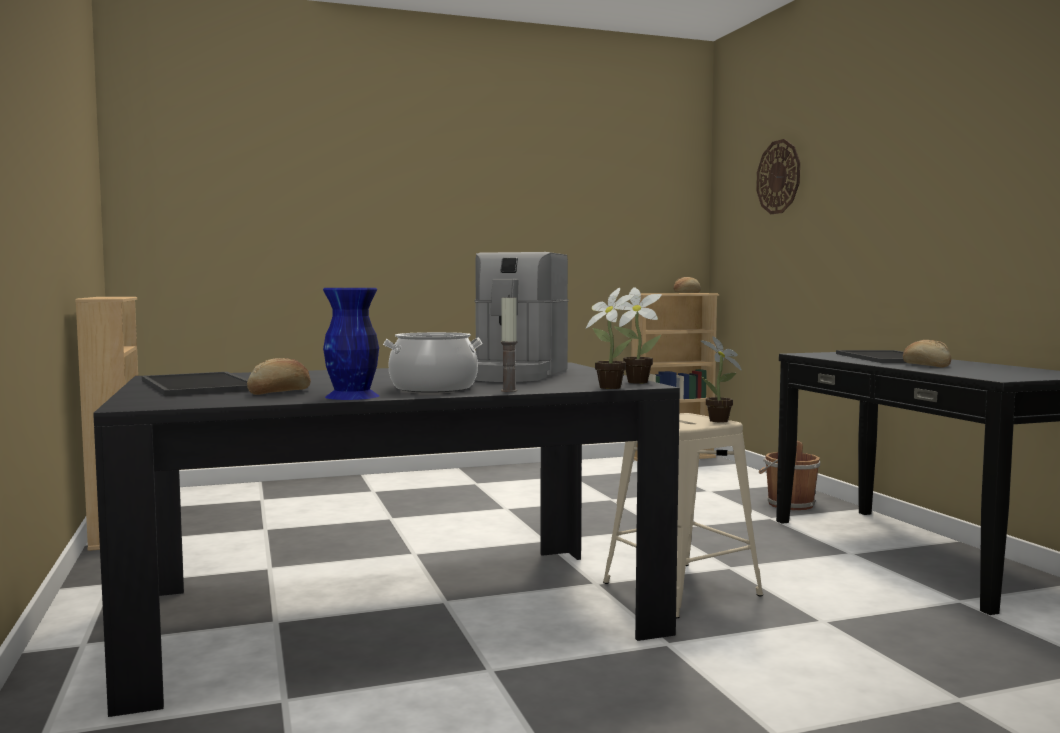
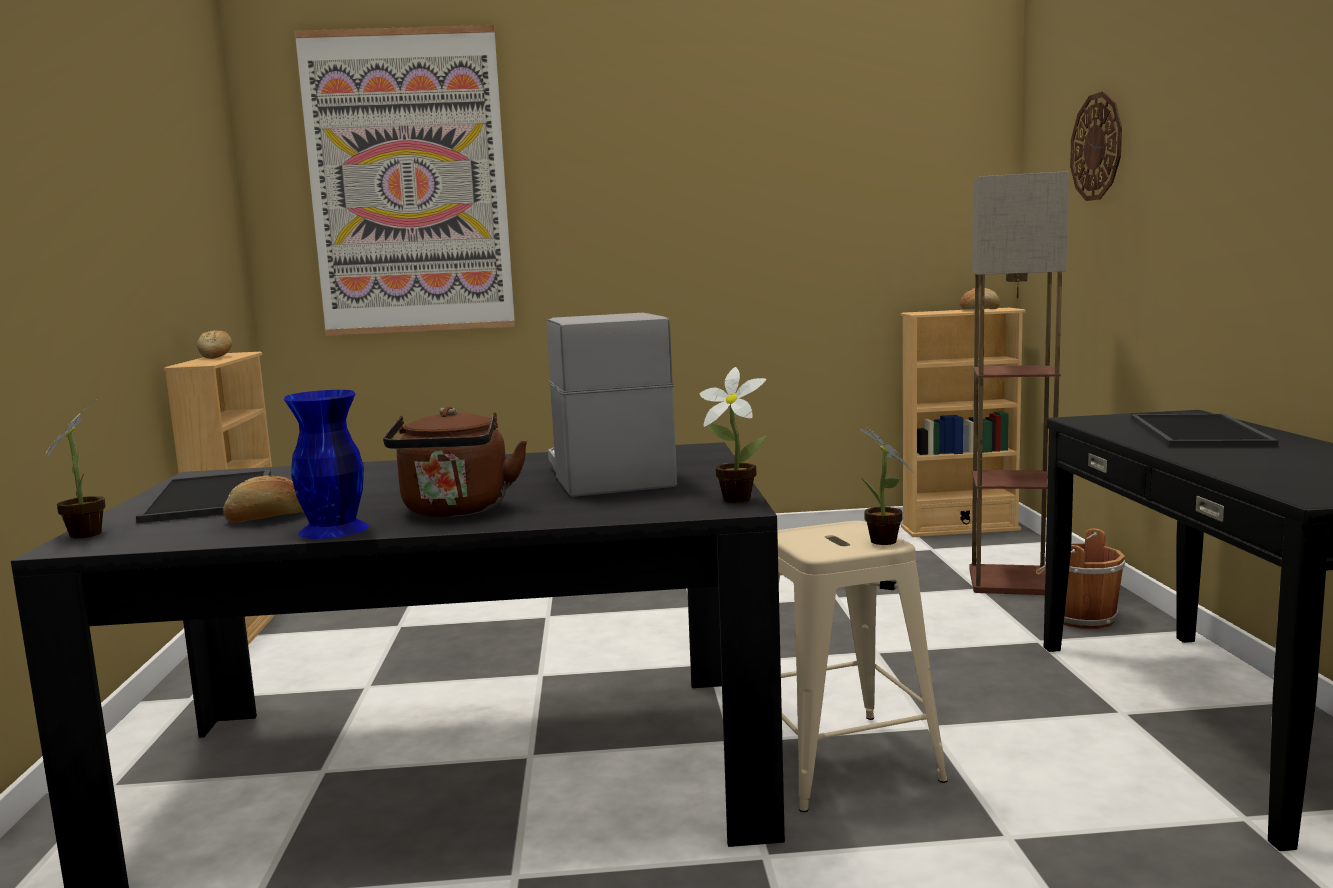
camera: 15 degrees right, 5 degrees up
cooking pot [383,332,483,393] -> brown kettle [383,407,527,517]
coffee machine [475,252,569,382] -> coffee machine turned 135 degrees clockwise [546,313,677,497]
candle [501,296,517,392] -> none
potted plant [586,287,635,389] -> potted plant moved to [46,399,106,539]
bread [903,340,951,368] -> bread moved to [197,330,232,359]
none -> picture [294,25,515,336]
none -> floor lamp [969,171,1069,595]

